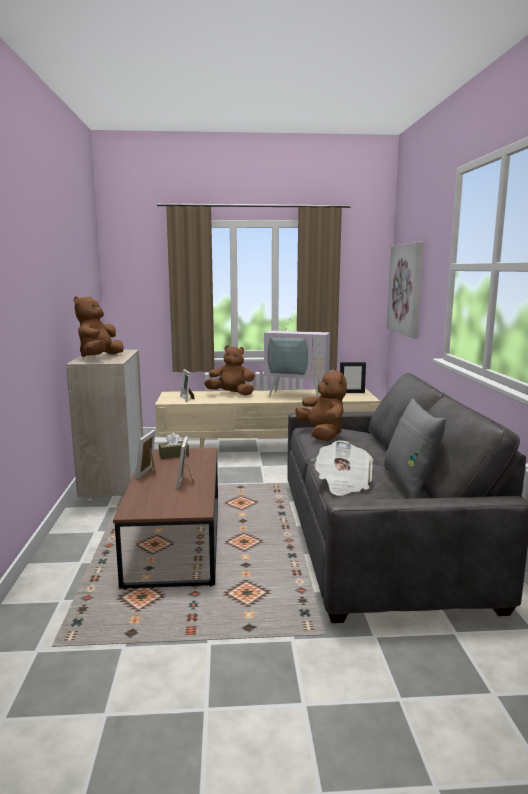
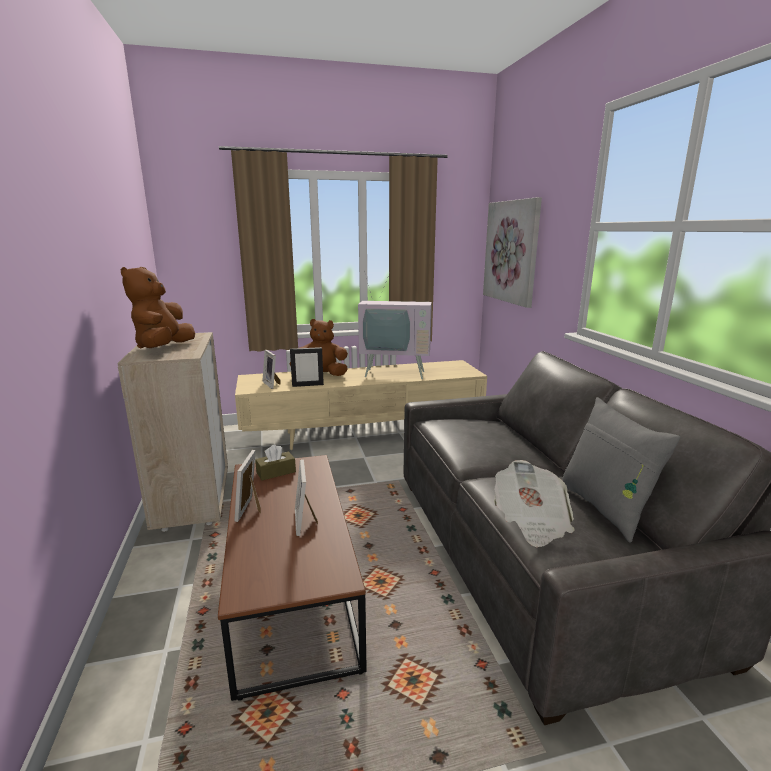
camera: 10 degrees left, 5 degrees up
brown plush toy [296,368,347,441] -> none
picture frame [340,362,366,393] -> picture frame moved to [290,347,324,387]

